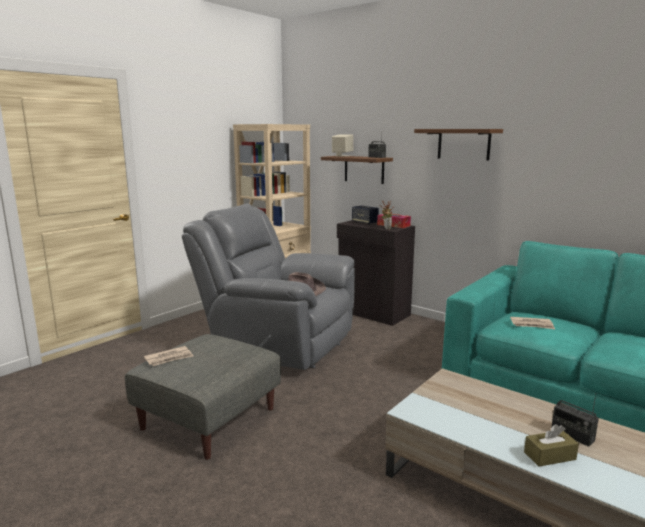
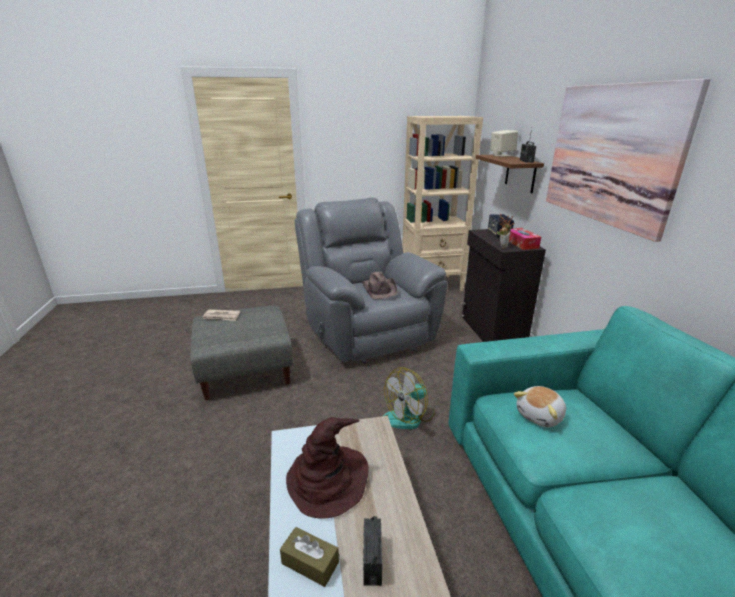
camera: 40 degrees right, 10 degrees up
brown shelf [414,129,503,160] -> picture [546,79,711,242]
newspaper [510,317,555,329] -> plush toy [514,386,566,427]
none -> brown hat [286,417,369,518]
none -> fan [383,367,435,429]

